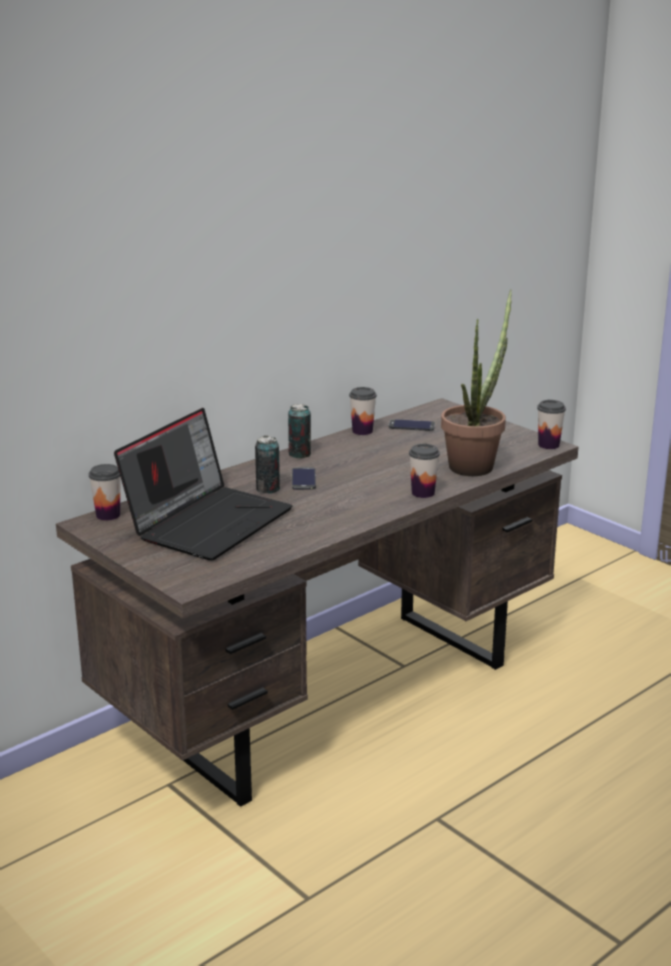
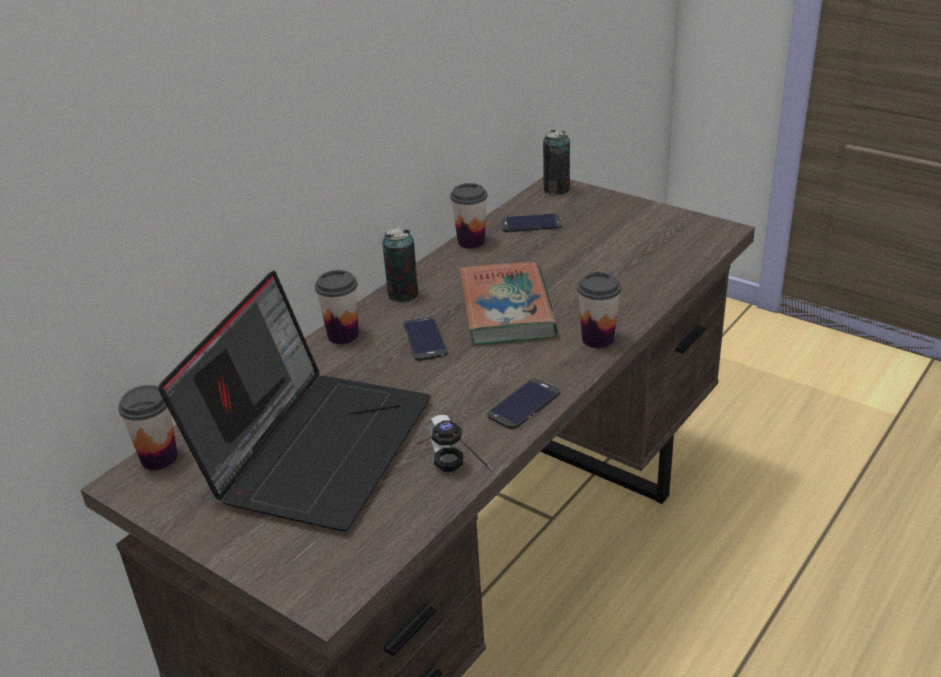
camera: 10 degrees left, 10 degrees up
can [255,436,280,494] -> can moved to [543,130,570,195]
potted plant [441,289,512,476] -> none
cup [537,400,566,449] -> cup moved to [315,270,359,344]
none -> headphones [412,415,493,472]
none -> book [459,262,558,345]
none -> phone [487,378,560,429]

